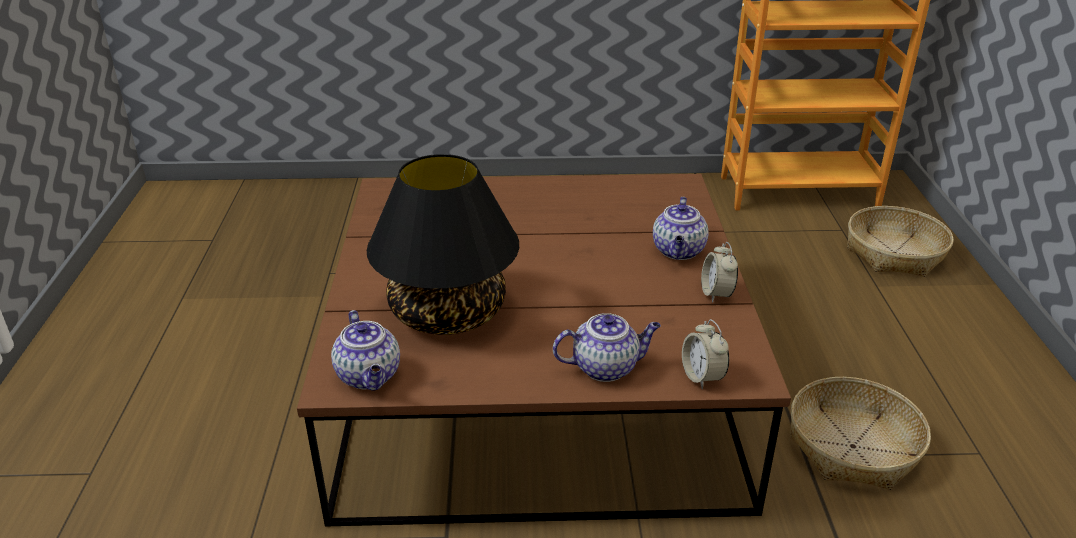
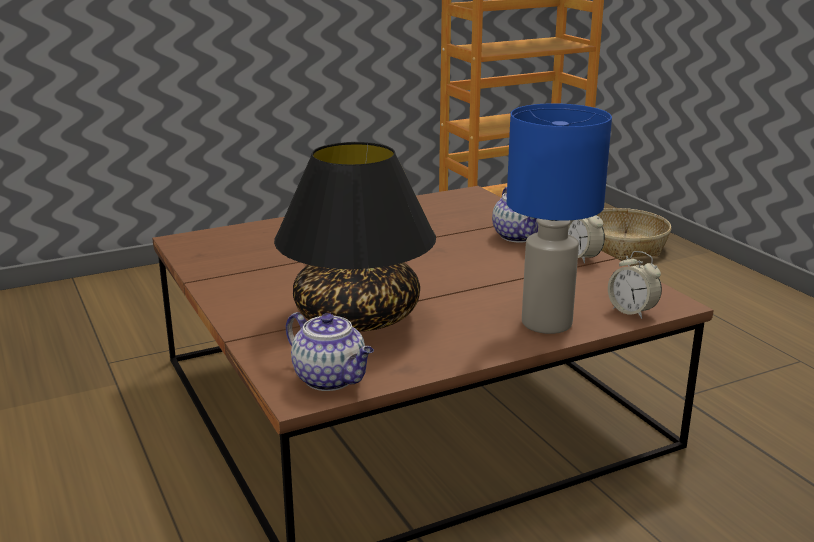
camera: 25 degrees left, 10 degrees down
teapot [553,313,661,382] -> blue table lamp [507,103,612,334]
basket [790,377,931,490] -> none

